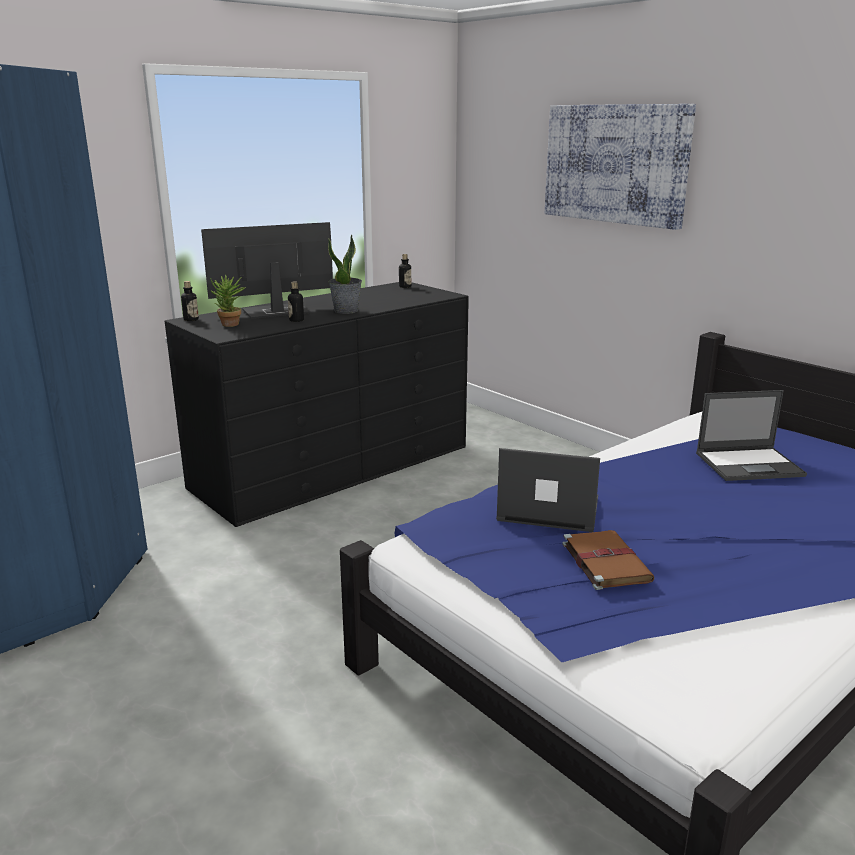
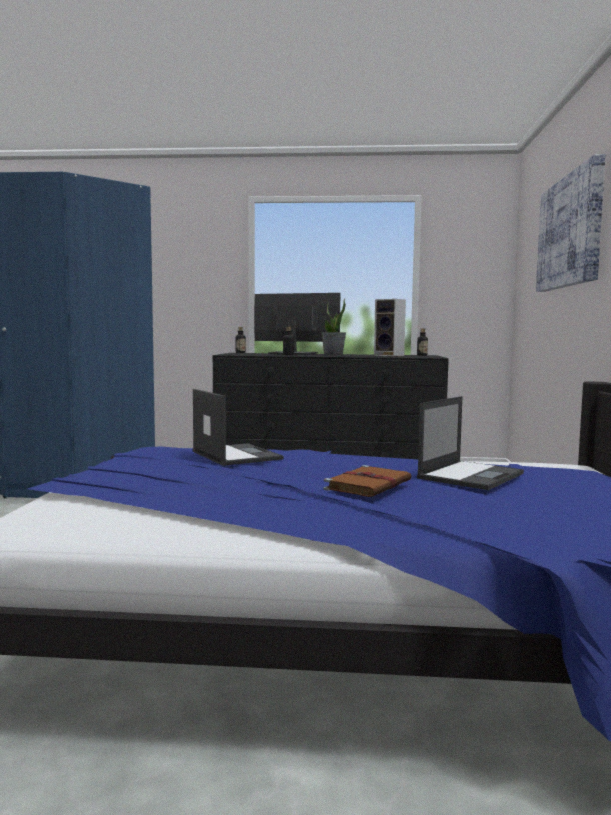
camera: 45 degrees right, 15 degrees down
potted plant [210,274,246,327] -> none
brown book [562,530,654,590] -> brown book moved to [323,465,412,497]
laptop [696,390,807,481] -> laptop turned 90 degrees counterclockwise [417,396,524,490]
none -> speaker [374,299,406,356]

